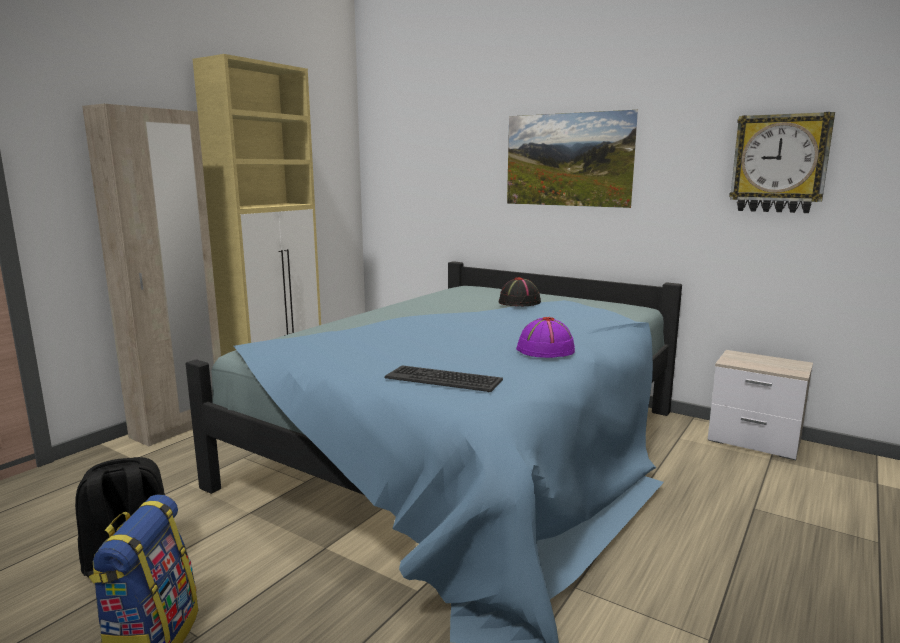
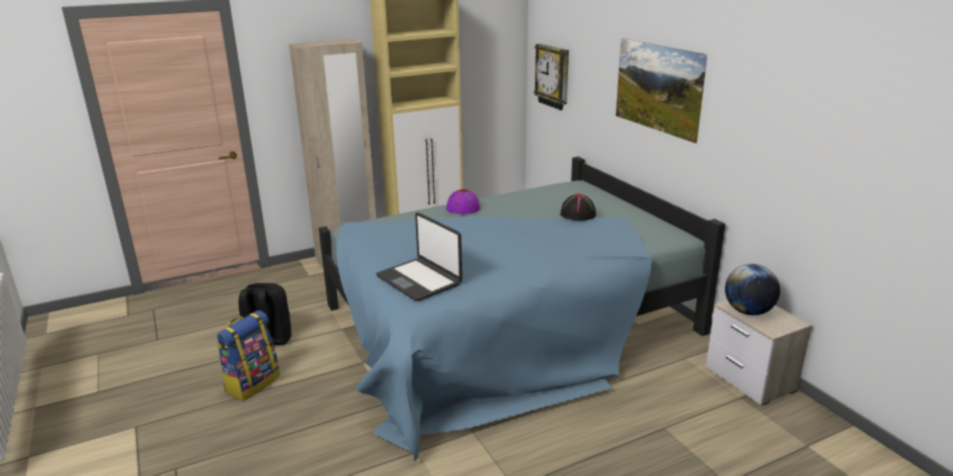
camera: 30 degrees right, 10 degrees up
keyboard [385,365,503,392] -> laptop [376,212,462,301]
purple hat [516,317,575,358] -> purple hat moved to [446,189,480,214]
wall clock [729,112,835,213] -> wall clock moved to [534,43,569,110]
none -> globe [725,264,780,315]

